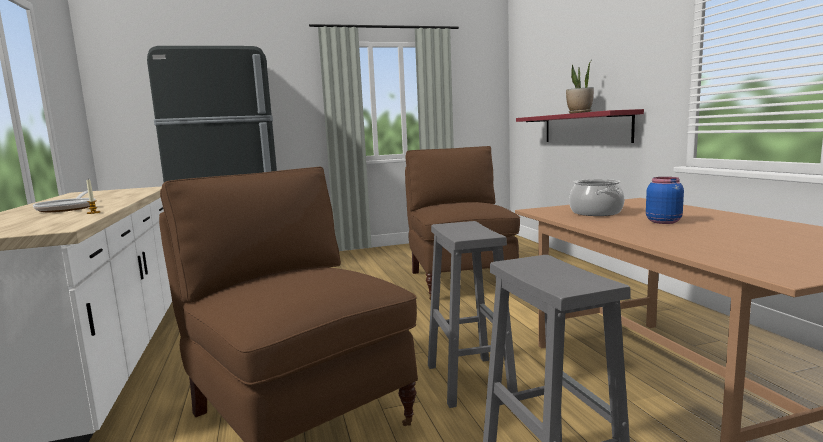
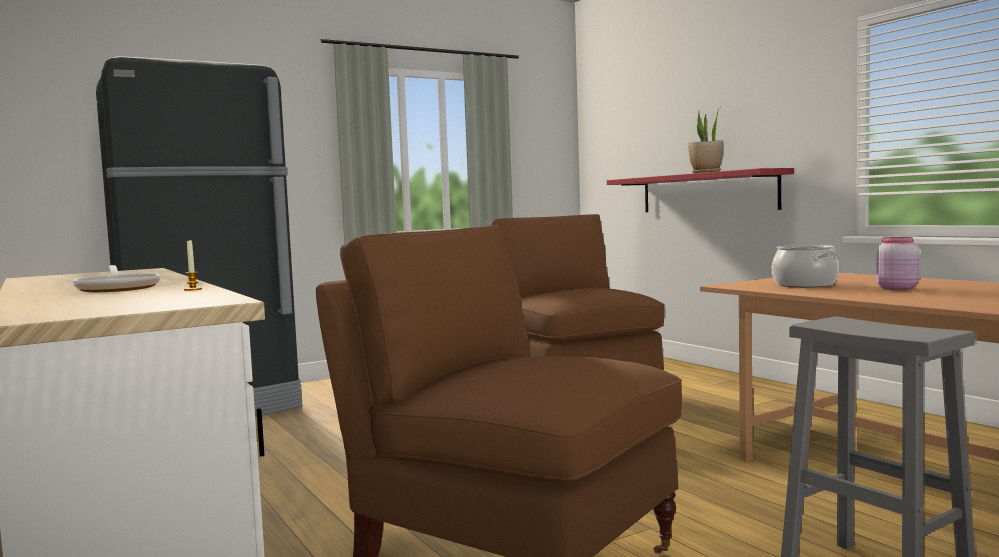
camera: 15 degrees left, 5 degrees down
grey stool [428,221,518,408] -> none
blue jar [646,177,684,224] -> pink jar [876,237,919,290]

